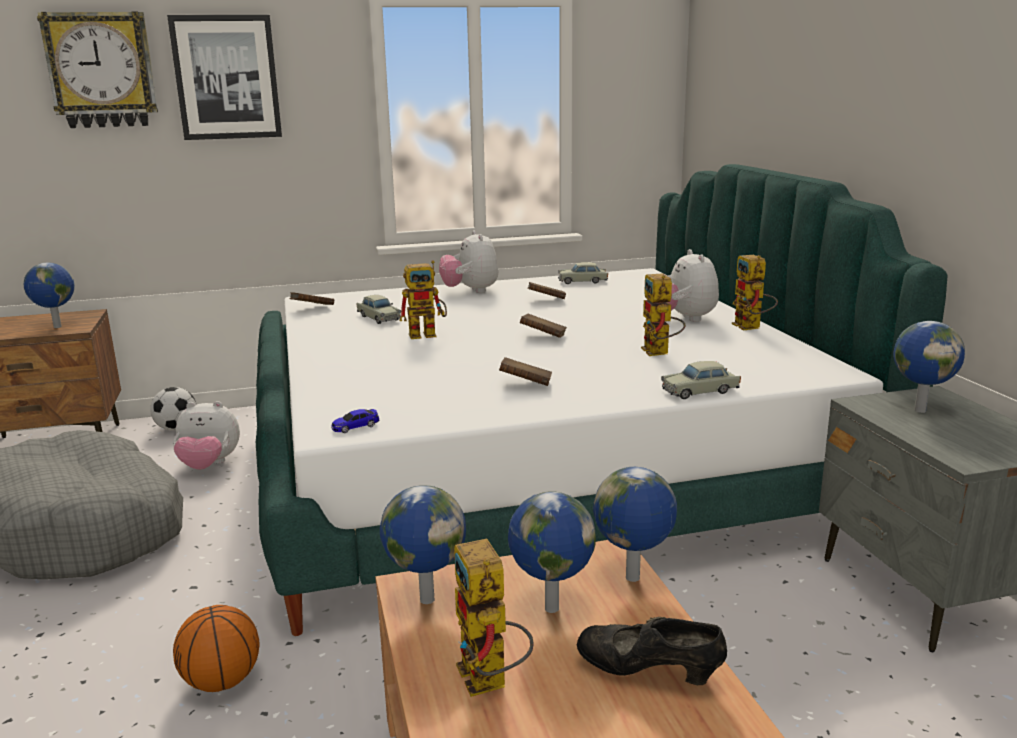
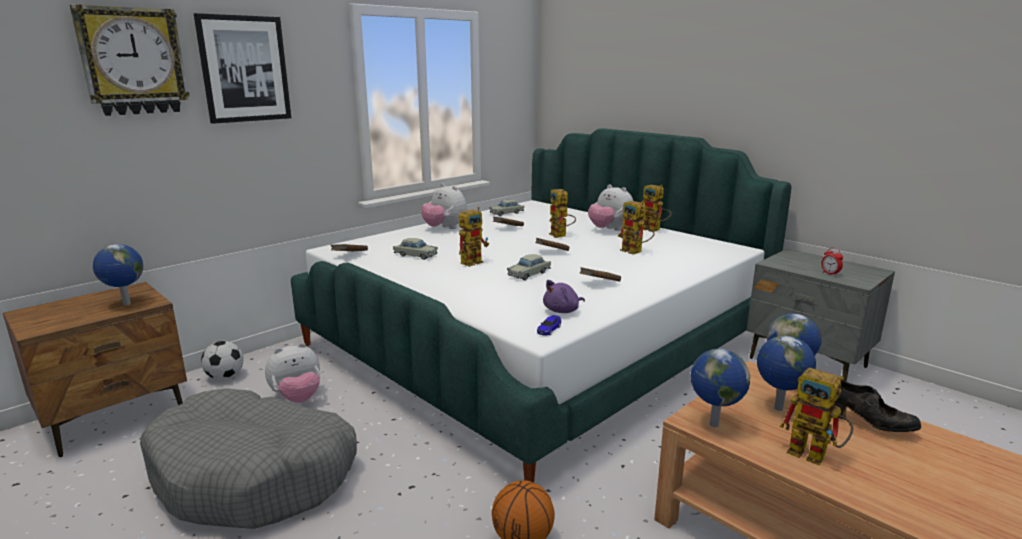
camera: 30 degrees left, 0 degrees up
black shoe [577,617,727,685] -> black shoe turned 135 degrees counterclockwise [834,380,921,432]
beige toy car [661,361,741,399] -> beige toy car moved to [507,254,551,280]
globe [894,321,965,413] -> none
none -> purple plush toy [543,280,585,313]
none -> toy robot [549,189,576,238]
none -> alarm clock [821,247,843,276]

